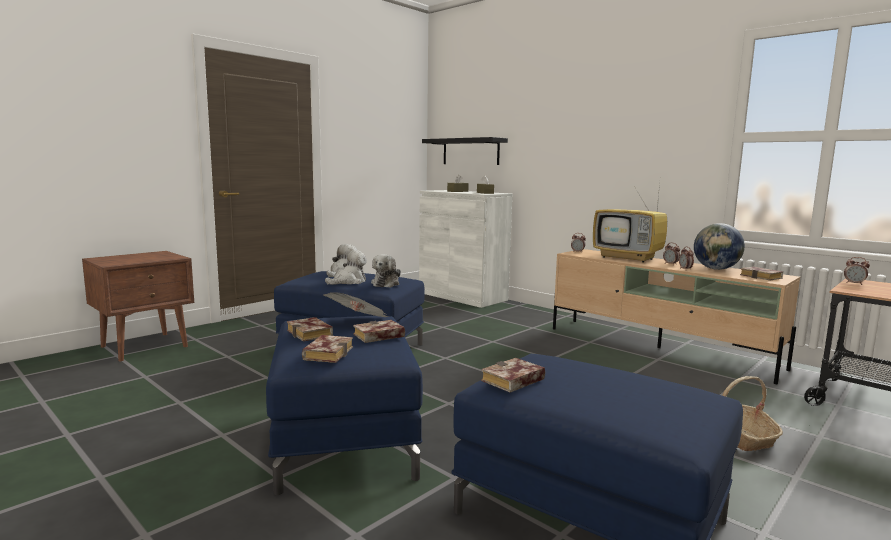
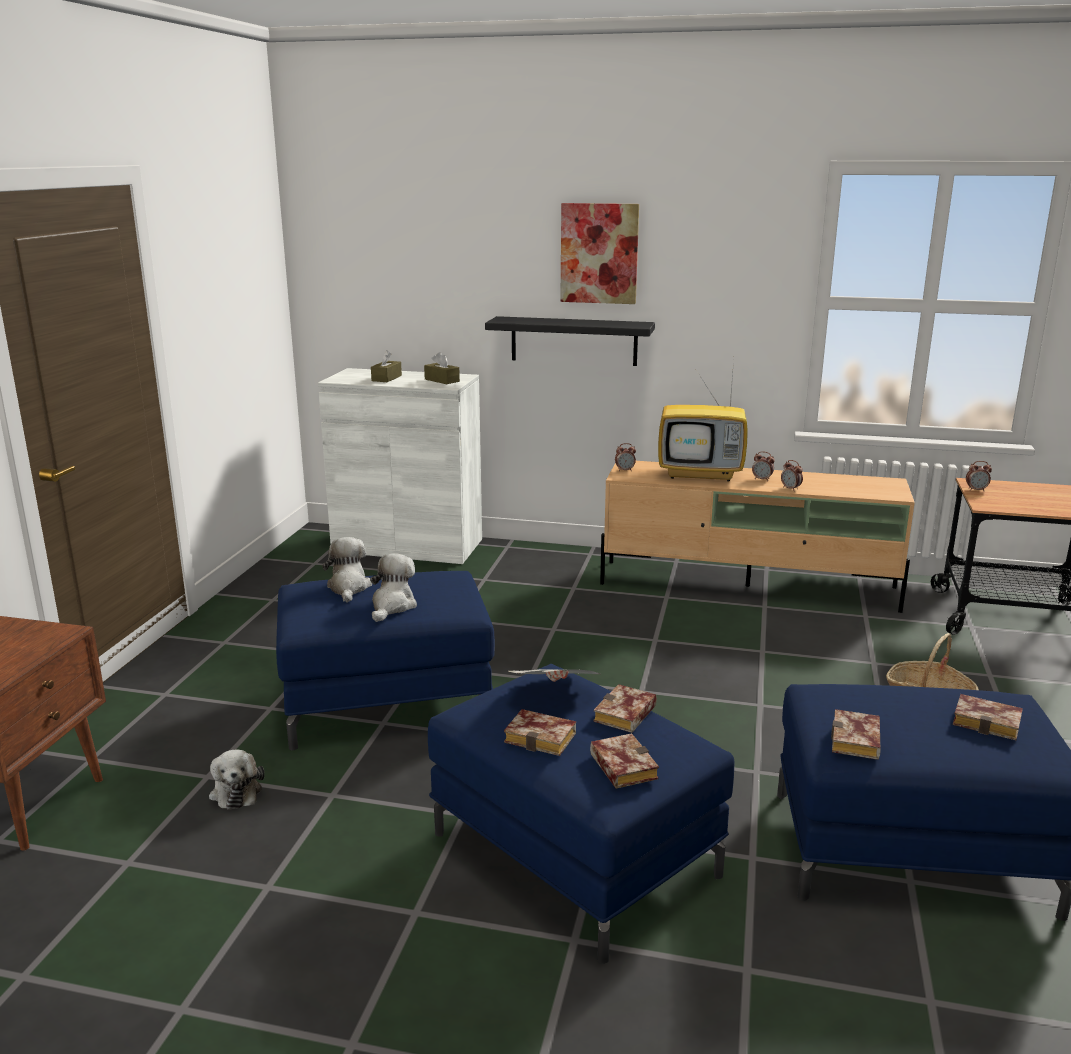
camera: 30 degrees left, 10 degrees up
plush toy [371,254,401,288] -> plush toy moved to [209,750,265,810]
black shelf [422,137,508,165] -> black shelf moved to [485,316,655,366]
globe [694,223,745,270] -> none
book [740,267,783,280] -> book moved to [953,694,1023,740]
none -> picture [560,203,639,304]

